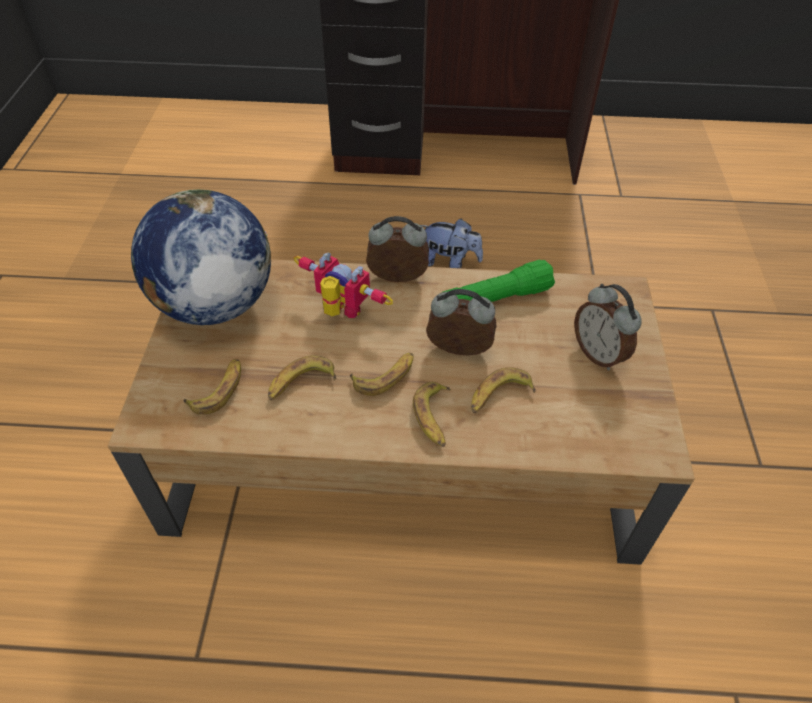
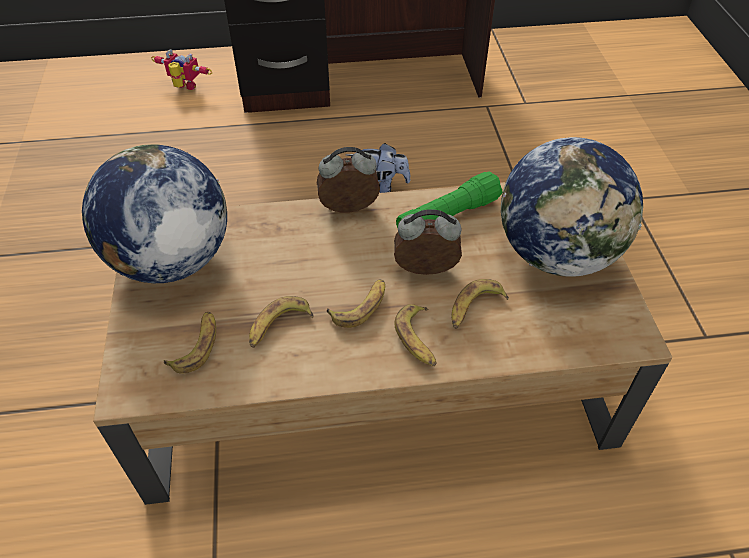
camera: 10 degrees left, 0 degrees up
toy robot [294,252,393,318] -> toy robot moved to [151,49,212,90]
alarm clock [574,284,642,371] -> globe [501,137,643,277]

